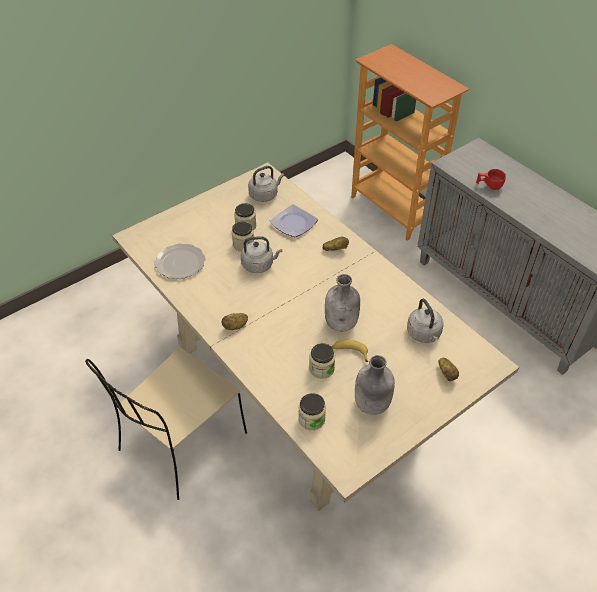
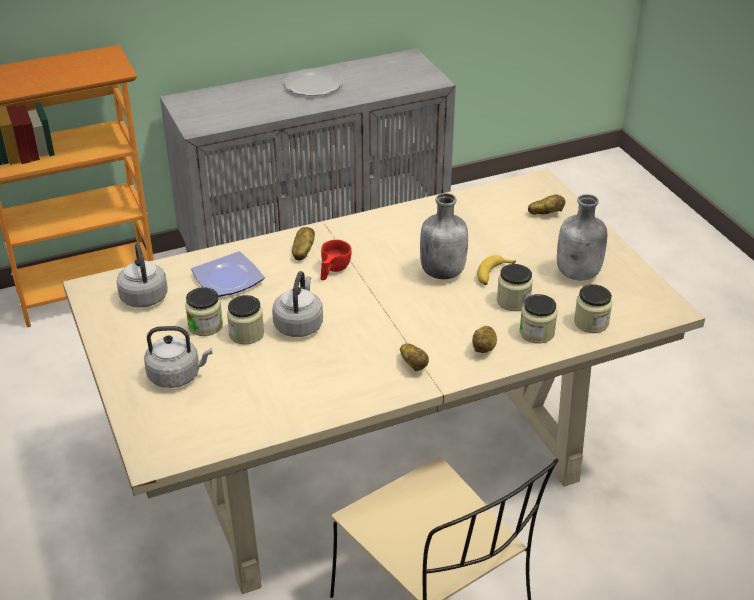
camera: 75 degrees left, 10 degrees down
plate [154,243,205,279] -> plate moved to [284,68,343,96]
grey kettle [407,299,443,343] -> grey kettle moved to [144,326,213,388]
red cup [476,169,506,190] -> red cup moved to [320,240,352,280]
none -> potato [472,326,497,353]
none -> jar [520,294,557,344]

